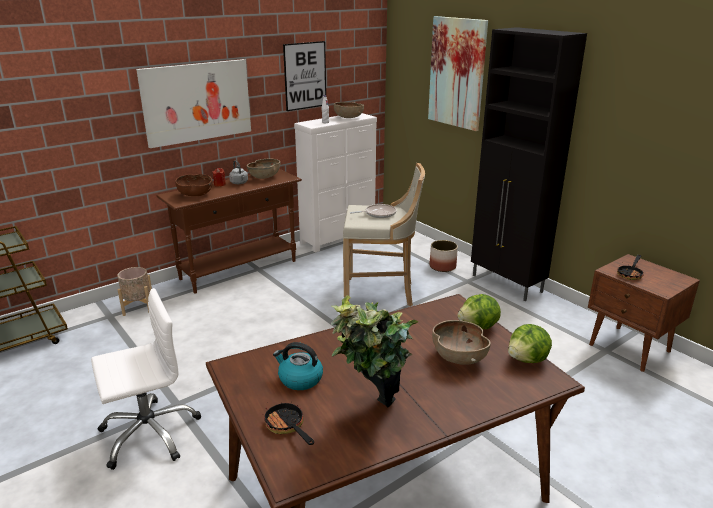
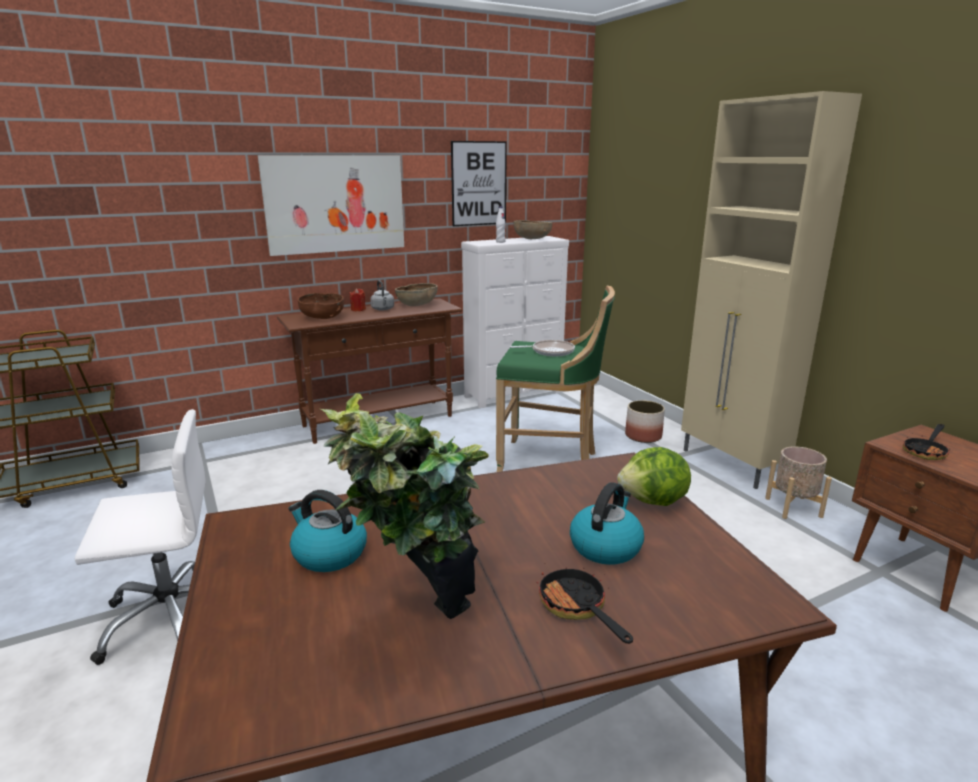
camera: 10 degrees right, 5 degrees down
beige planter [118,267,152,316] -> beige planter moved to [765,446,832,519]
frying pan [262,403,314,445] -> frying pan moved to [536,567,633,644]
beige stool [343,163,425,306] -> green stool [496,285,615,472]
picture [428,16,488,131] -> none
brown bowl [432,320,491,365] -> kettle [570,482,644,565]
black cabinet [471,27,587,301] -> beige cabinet [681,91,862,489]
lettuce [508,324,552,363] -> none

